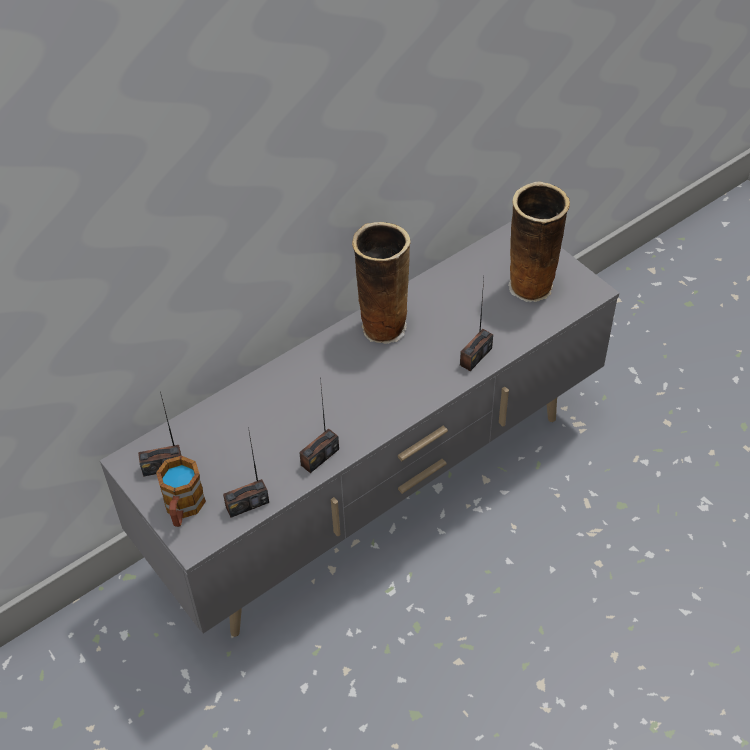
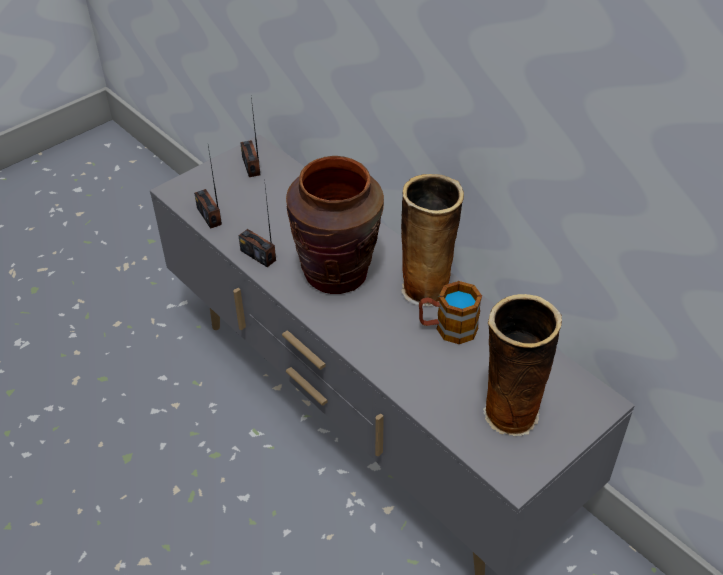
camera: 85 degrees right, 5 degrees down
mug [156,456,206,527] -> mug moved to [419,281,482,344]
radio [460,279,493,371] -> none
none -> brown vase [286,156,384,294]

